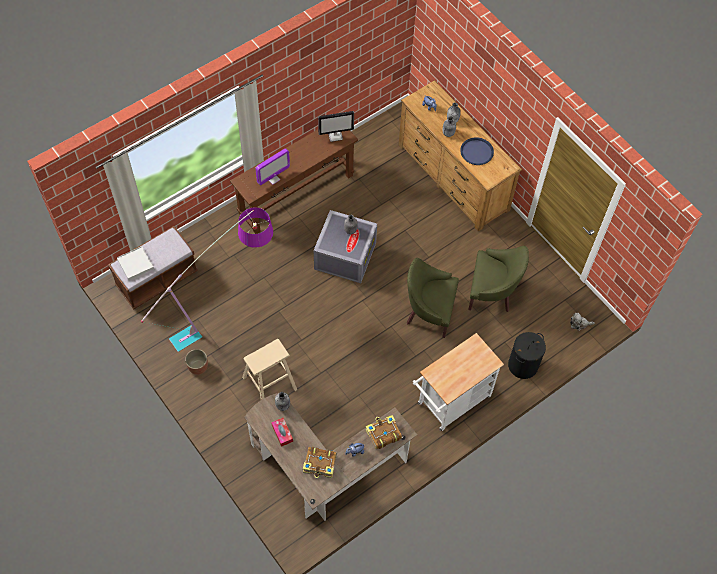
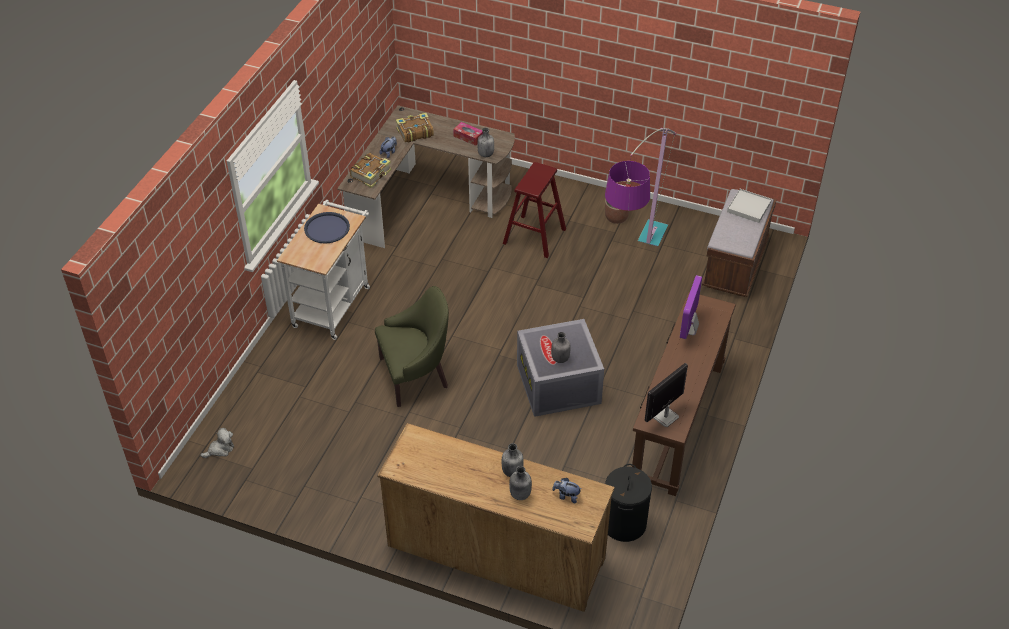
camera: 150 degrees right, 15 degrees down
beige stool [242,339,297,400] -> red stool [503,162,566,258]
blue tray [460,137,494,165] -> blue tray moved to [304,212,350,244]
green armchair [468,246,529,312] -> none
black laundry basket [508,332,546,379] -> black laundry basket moved to [605,464,652,542]

